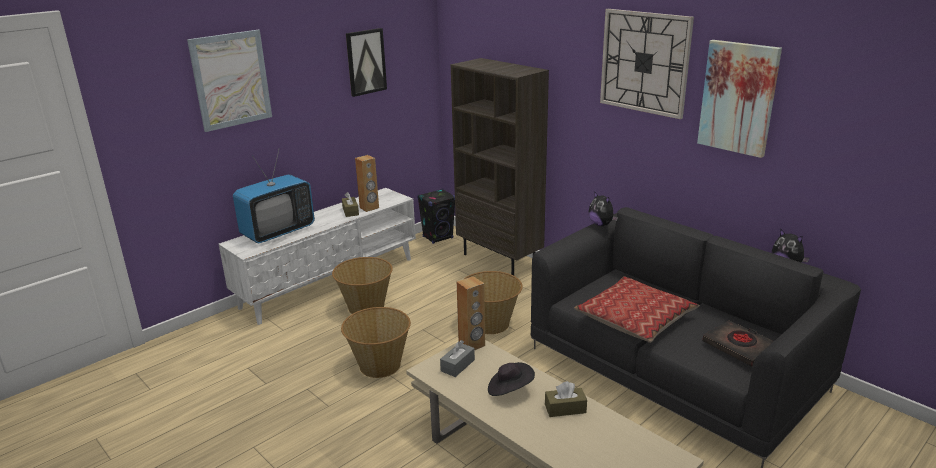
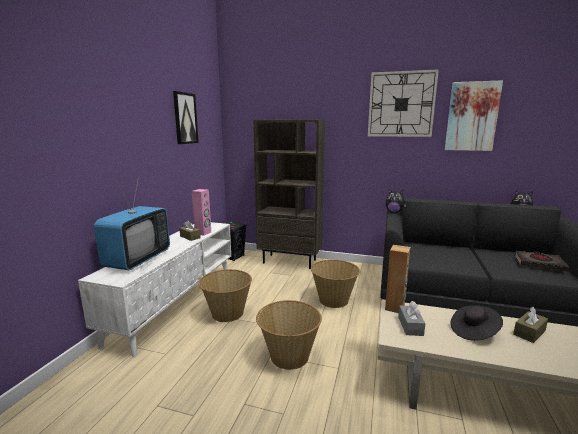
camera: 30 degrees left, 10 degrees down
picture [187,30,272,132] -> none
brown speaker [355,155,379,212] -> pink speaker [192,189,211,236]
pillow [574,276,700,343] -> none

